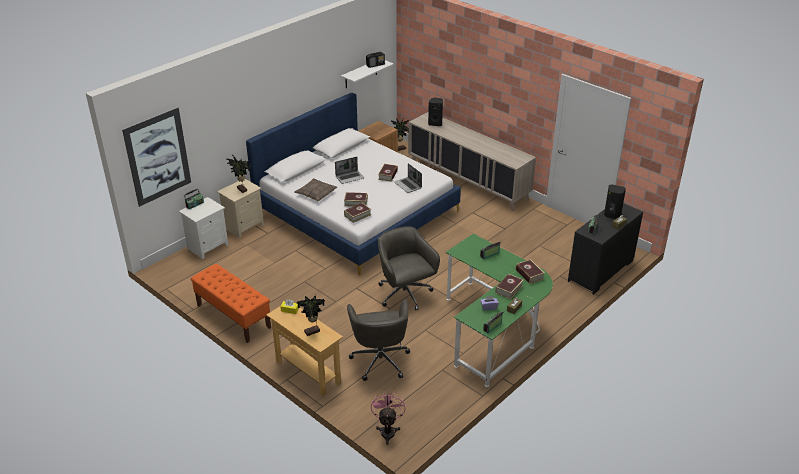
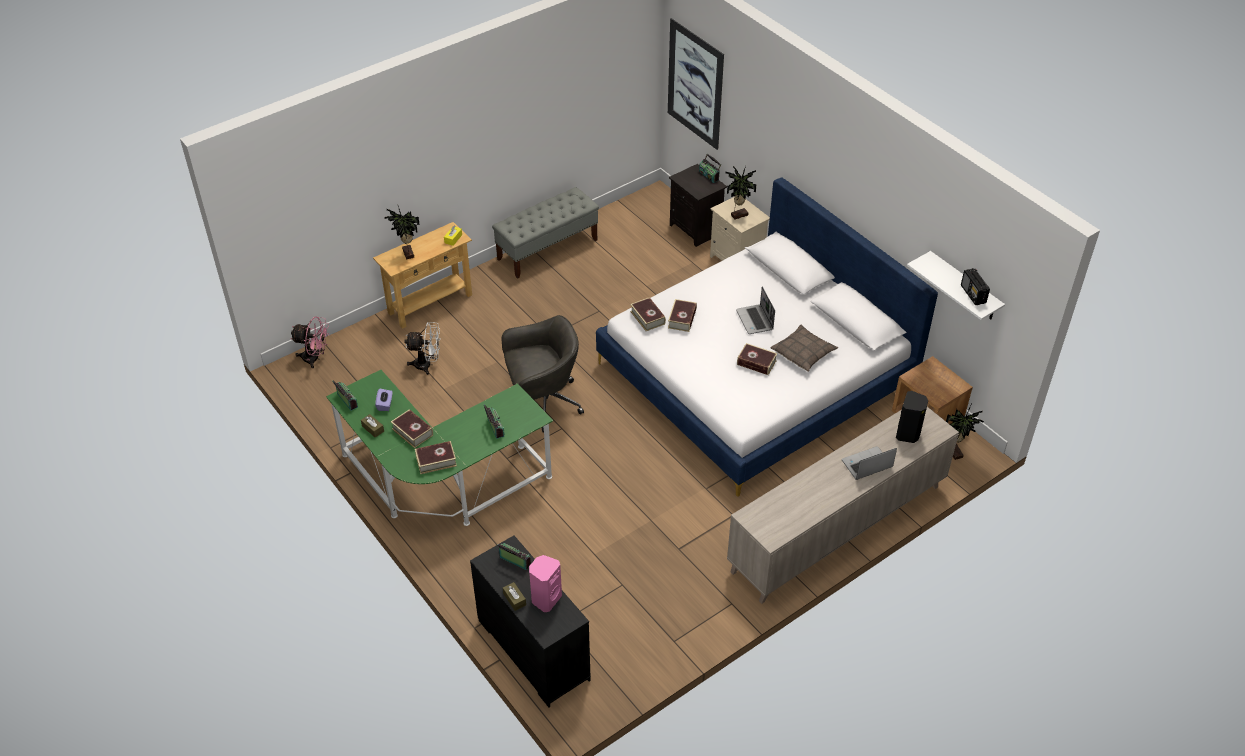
camera: 100 degrees right, 10 degrees up
white nightstand [179,197,228,259] -> black nightstand [669,164,727,247]
orange bench [191,264,271,343] -> grey bench [492,187,599,279]
pillow [294,178,337,202] -> pillow moved to [771,325,838,372]
grey office chair [347,299,410,381] -> white fan [404,322,440,375]
laptop [394,163,422,193] -> laptop moved to [842,446,897,480]
black speaker [604,184,626,219] -> pink speaker [529,555,562,612]

